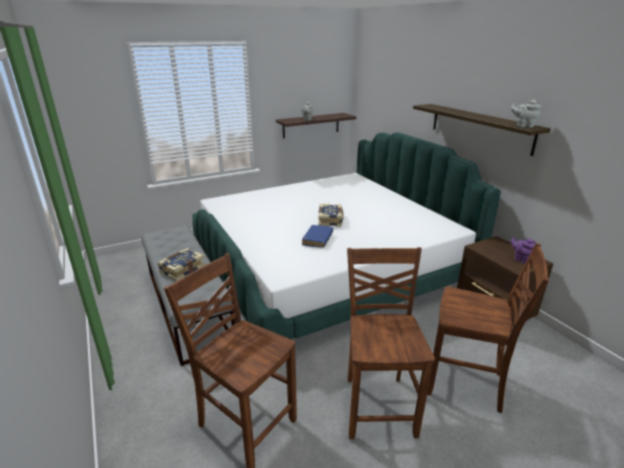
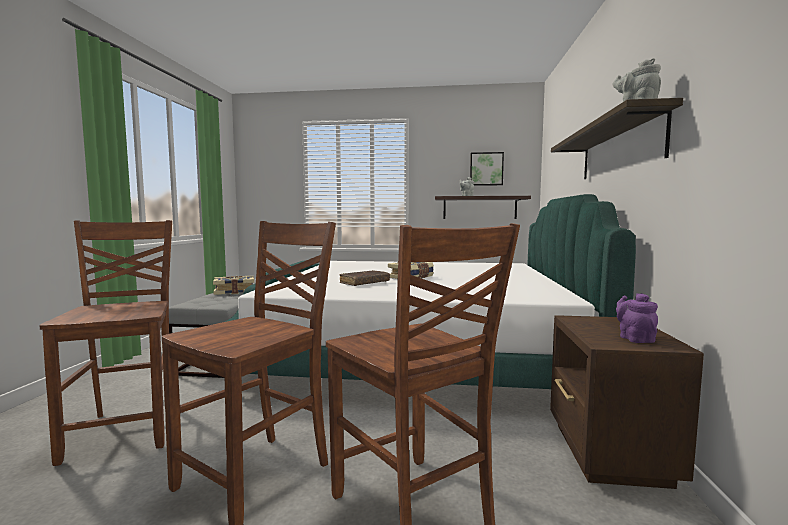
camera: 35 degrees right, 20 degrees down
blue book [302,225,333,248] -> brown book [340,270,390,286]
none -> picture [470,152,504,186]

